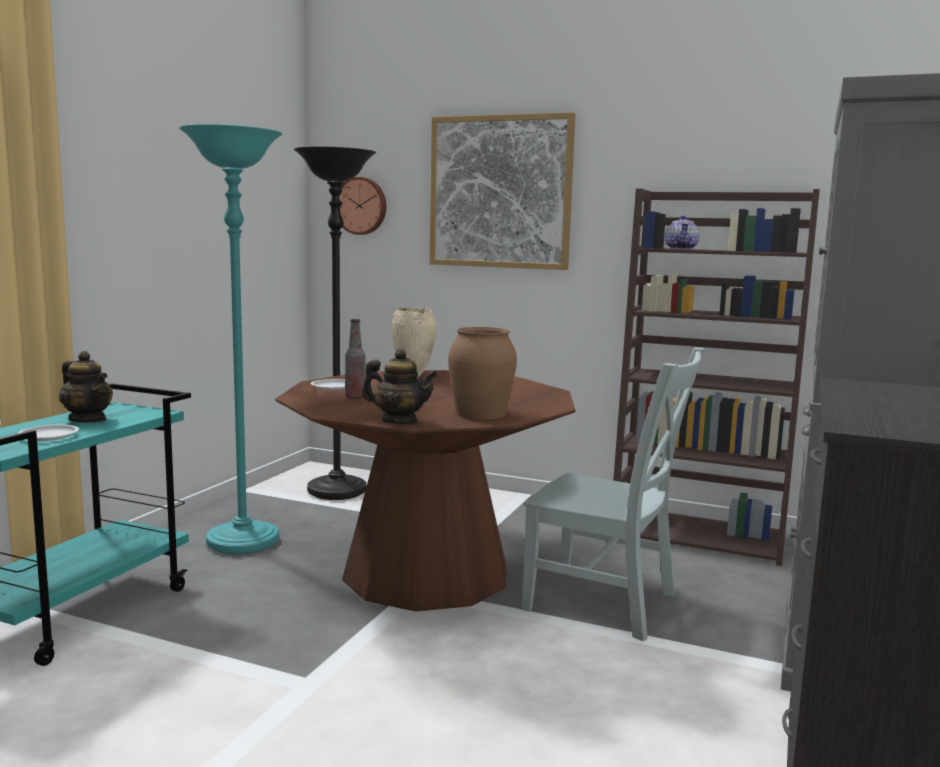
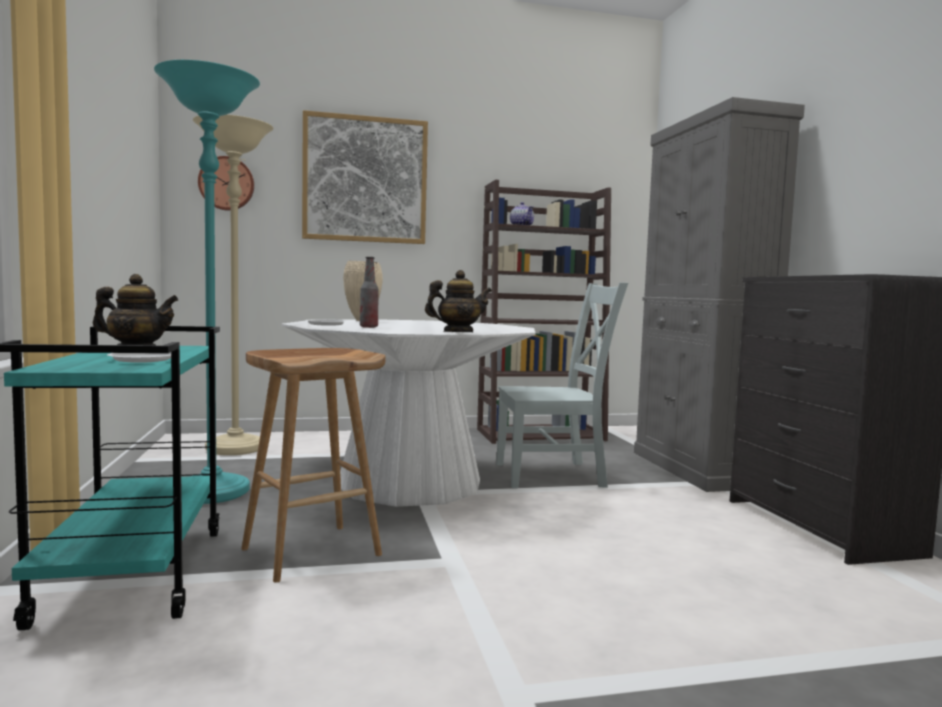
camera: 35 degrees left, 5 degrees down
brown dining table [275,370,575,611] -> white dining table [281,319,536,507]
black floor lamp [294,147,376,500] -> beige floor lamp [193,115,273,455]
brown vase [448,327,517,419] -> none
none -> brown stool [241,348,386,583]

